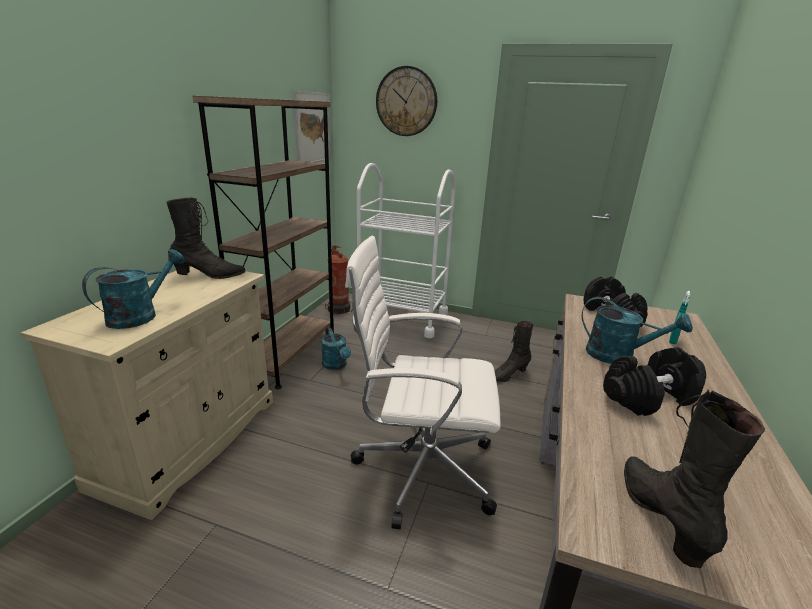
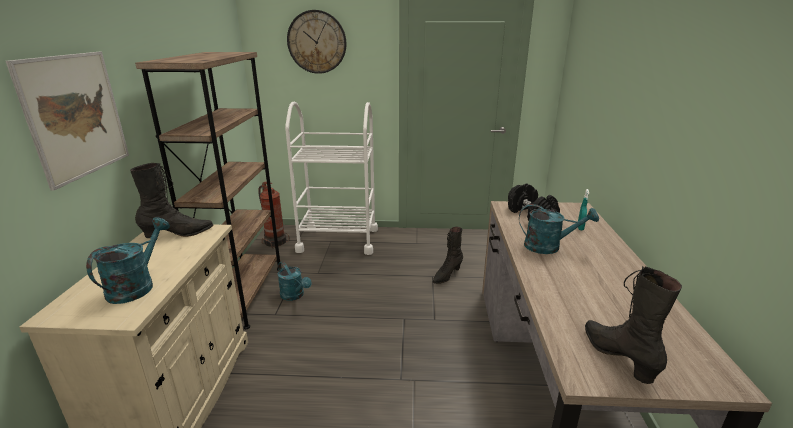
camera: 15 degrees left, 0 degrees up
picture [293,91,331,162] -> picture moved to [6,52,129,191]
white office chair [345,236,501,529] -> none
black dumbbell [603,347,706,416] -> none

